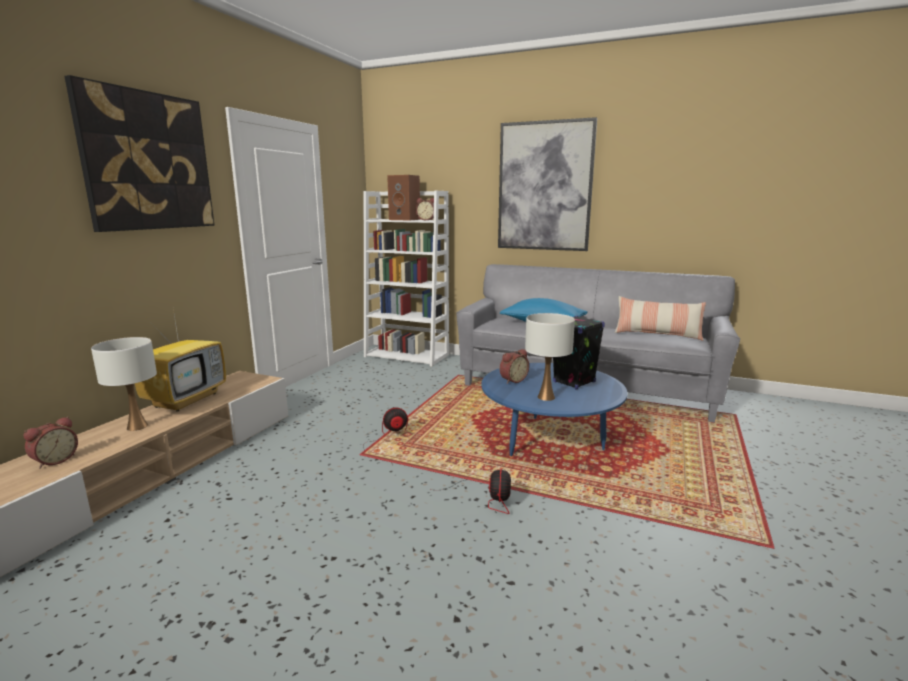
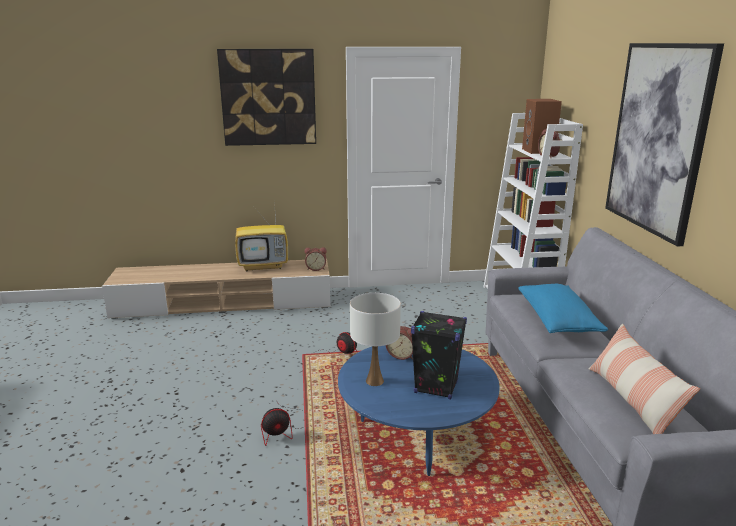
camera: 60 degrees right, 5 degrees up
alarm clock [24,417,78,469] -> alarm clock moved to [304,247,327,271]
white table lamp [91,337,157,431] -> none

